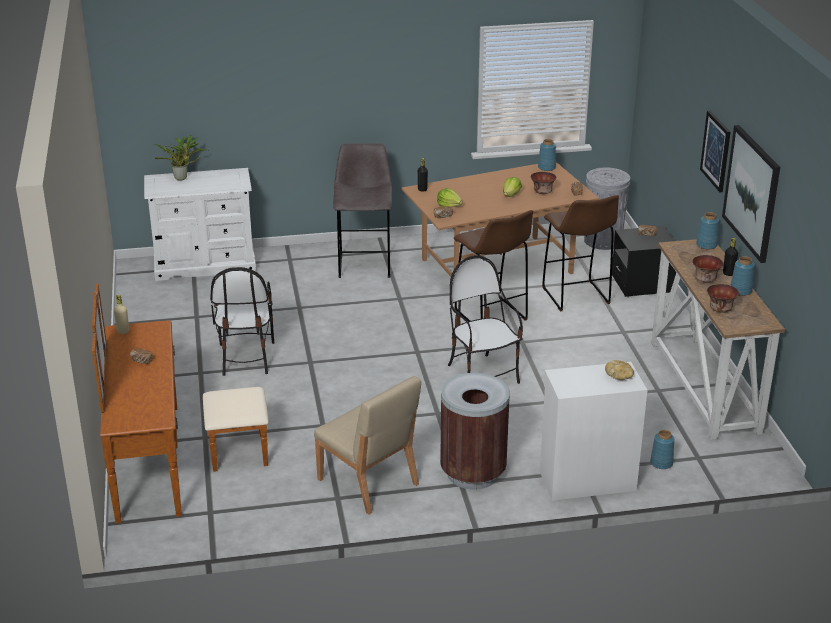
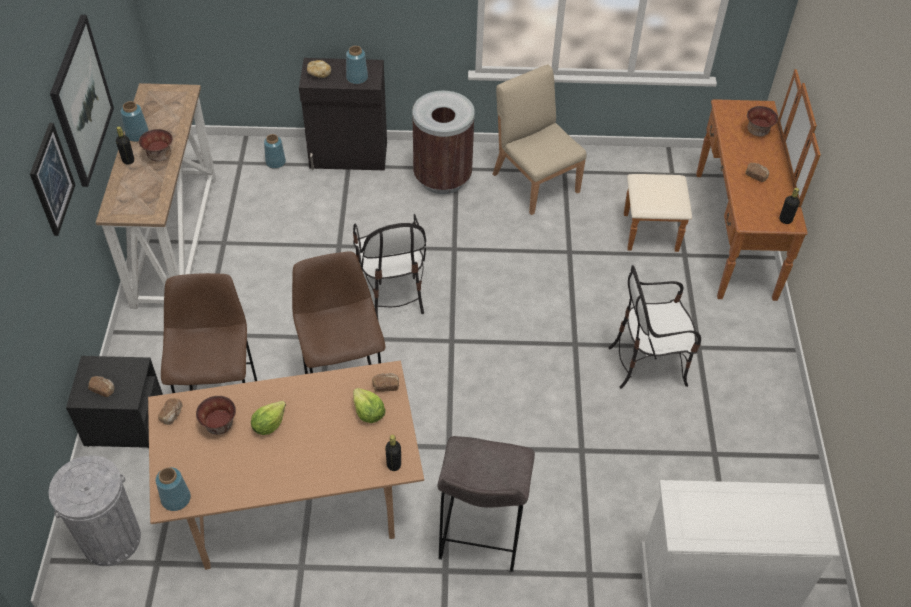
camera: 170 degrees left, 20 degrees up
beige bottle [114,295,129,334] -> black bottle [779,188,800,224]
potted plant [154,135,208,180] -> none
chair [210,267,275,376] -> chair turned 105 degrees counterclockwise [608,265,701,388]
white cabinet [540,362,647,501] -> black cabinet [299,58,387,170]
blue vase [696,212,719,249] -> blue vase moved to [346,46,368,84]
bowl [707,284,739,313] -> bowl moved to [747,106,778,136]

